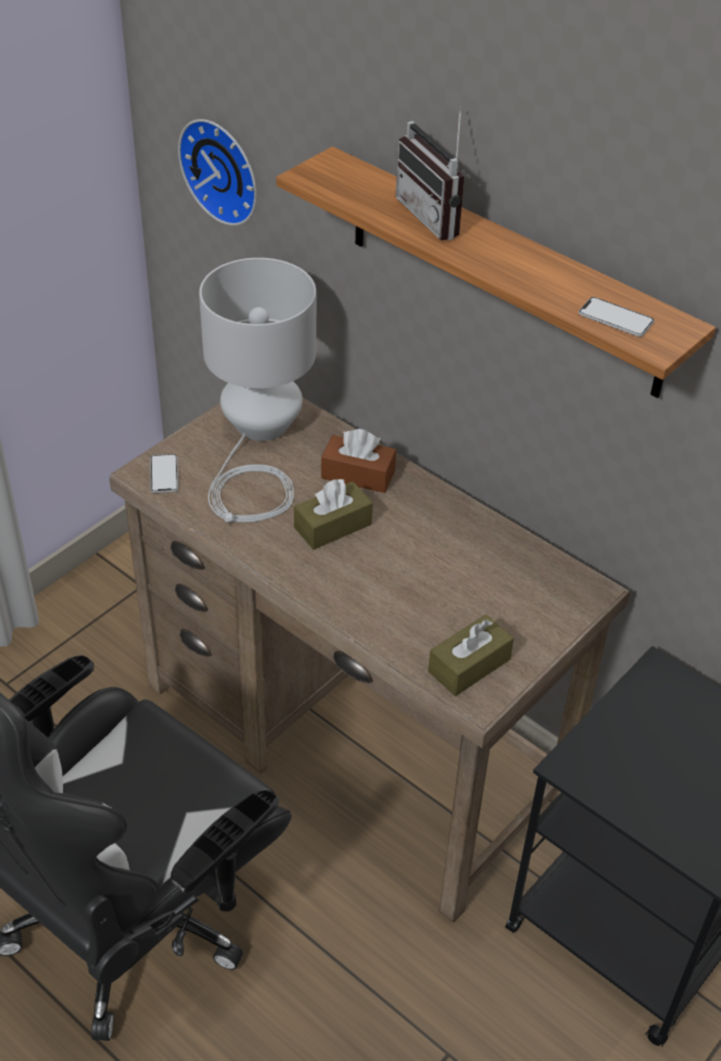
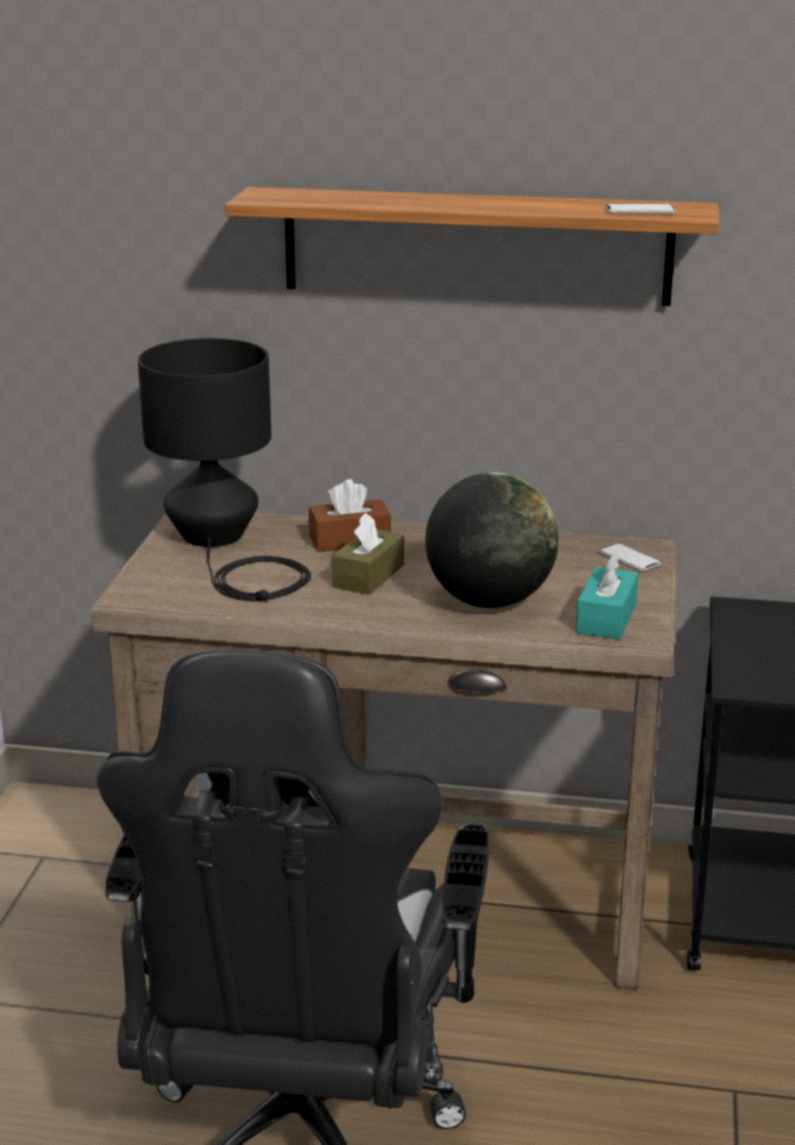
camera: 30 degrees left, 20 degrees down
phone [150,454,179,493] -> phone moved to [599,543,662,571]
wall clock [178,119,257,226] -> none
white table lamp [199,258,316,525] -> black table lamp [138,338,311,602]
radio [396,106,465,240] -> none
brown tissue box [428,614,514,696] -> turquoise tissue box [576,553,639,639]
none -> globe [425,472,559,608]

